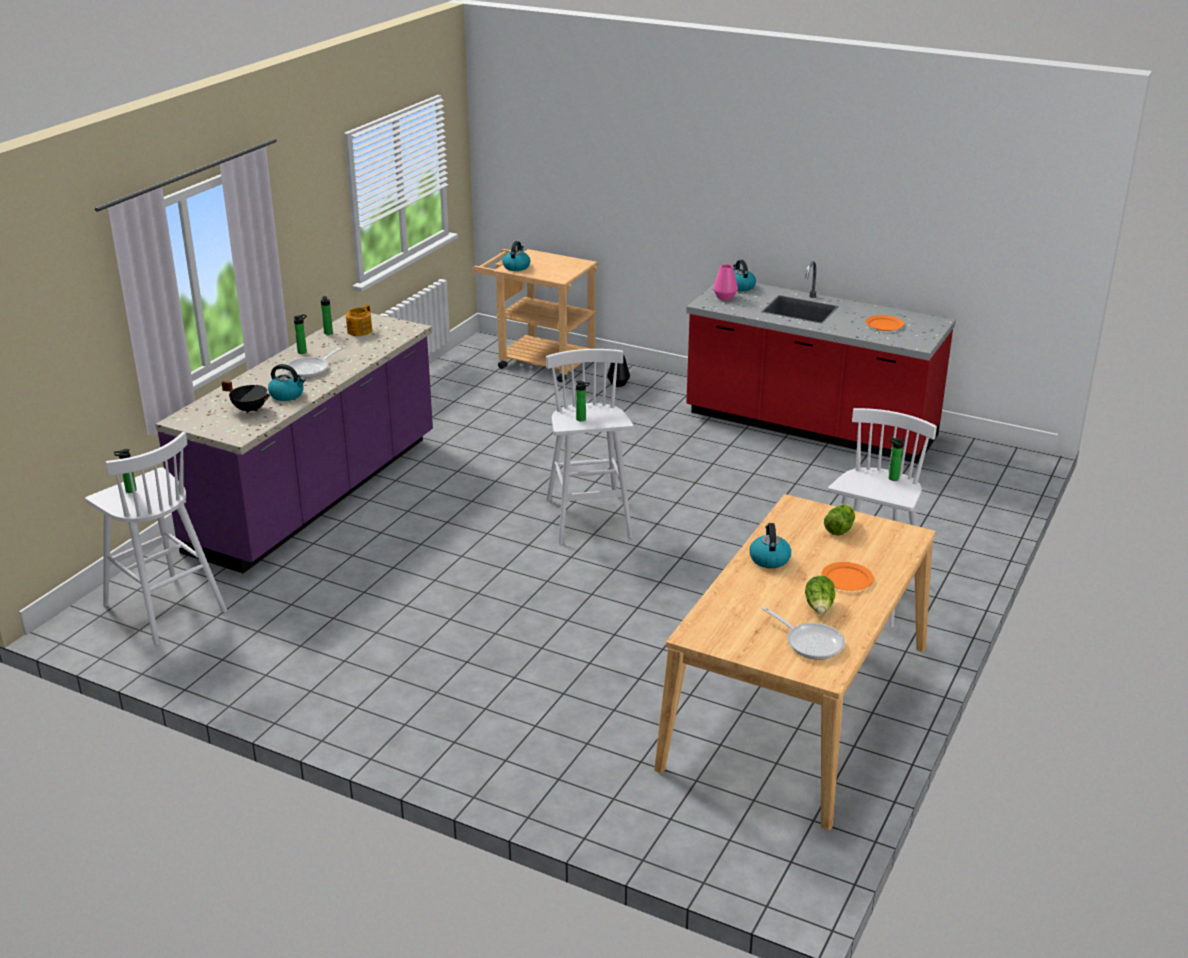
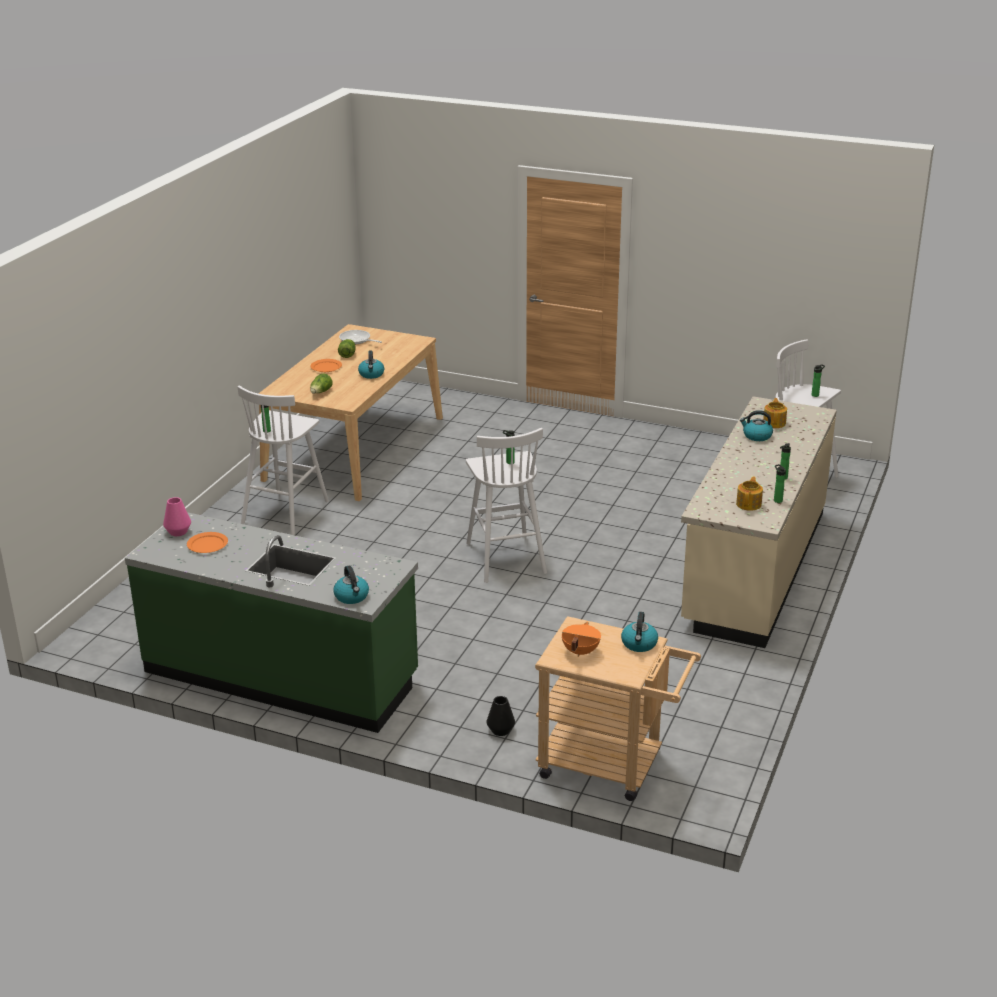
camera: 175 degrees right, 0 degrees up
purple counter [155,313,433,574] -> beige counter [681,396,837,648]
black cooking pot [221,381,270,414] -> teapot [763,398,787,428]
frying pan [287,346,346,378] -> none
red counter [686,261,956,464] -> green counter [125,512,418,733]
pink vase [713,264,738,300] -> pink vase moved to [163,497,191,536]
none -> orange cooking pot [562,622,601,657]

